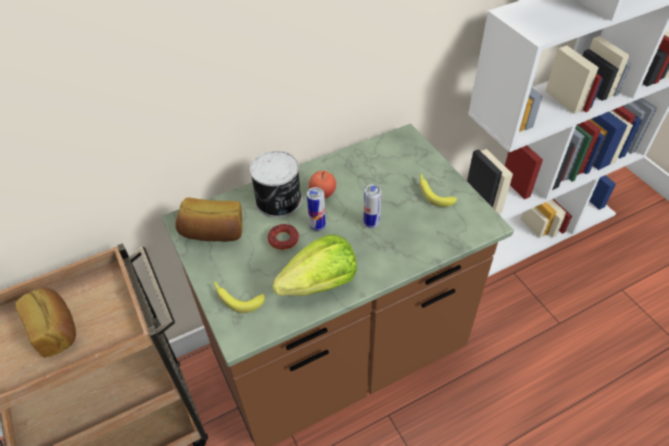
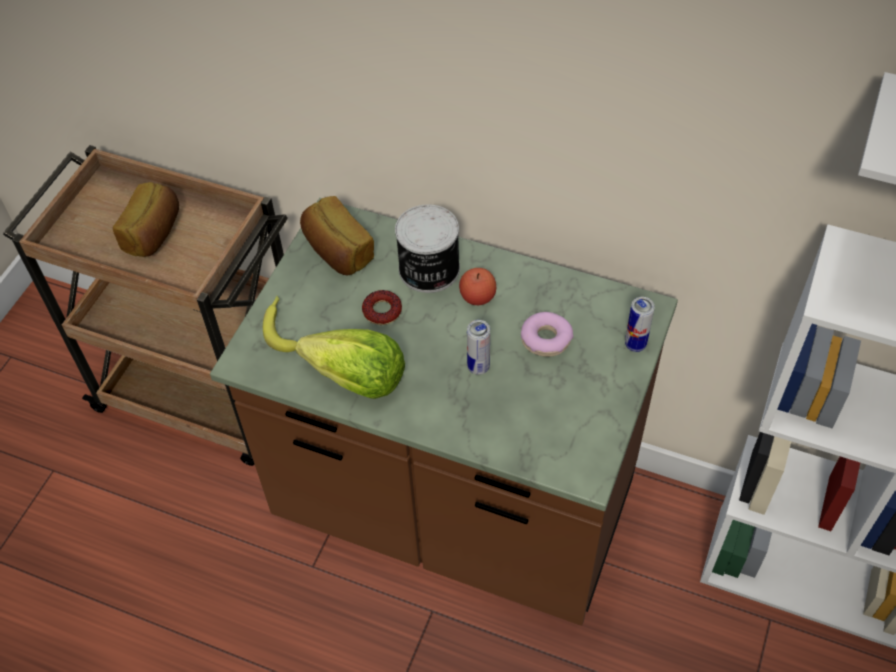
camera: 50 degrees right, 5 degrees up
can [307,187,326,231] -> can moved to [625,297,655,352]
banana [420,173,457,207] -> none
none -> donut [521,312,573,357]

